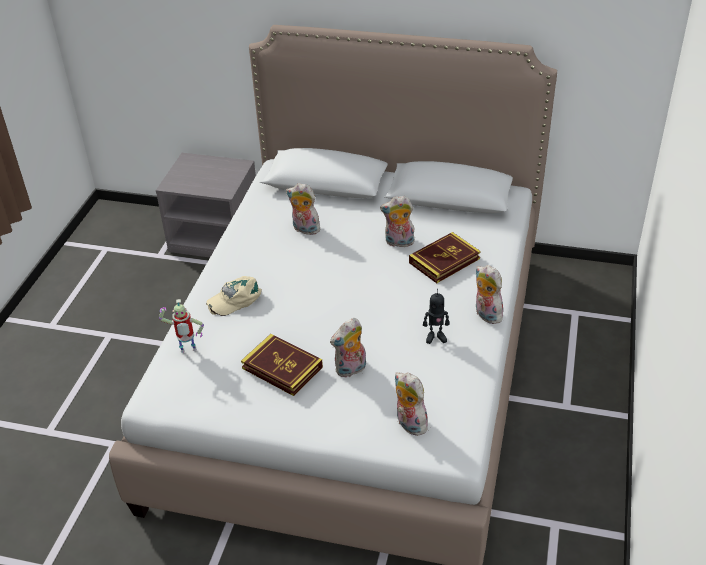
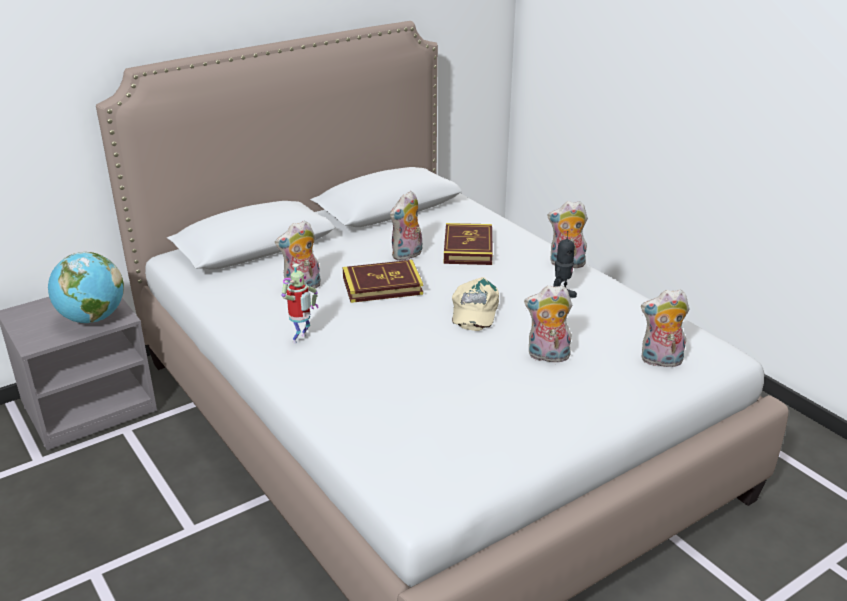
camera: 50 degrees left, 10 degrees down
toy robot [159,299,204,353] -> toy robot moved to [281,263,318,344]
beige cap [206,276,262,316] -> beige cap moved to [452,277,499,331]
book [241,334,323,396] -> book moved to [343,260,423,303]
plush toy [330,318,366,377] -> plush toy turned 90 degrees clockwise [524,285,572,363]
none -> globe [48,252,124,323]

